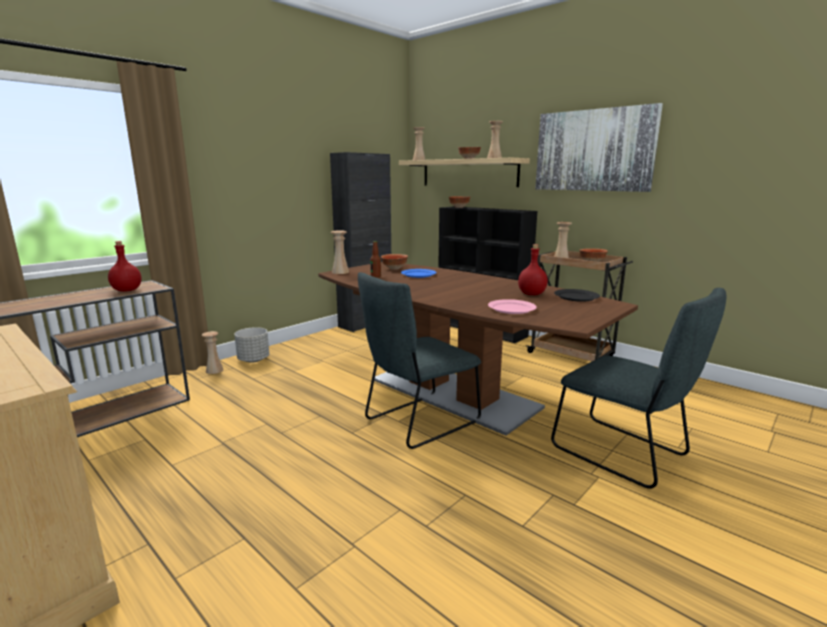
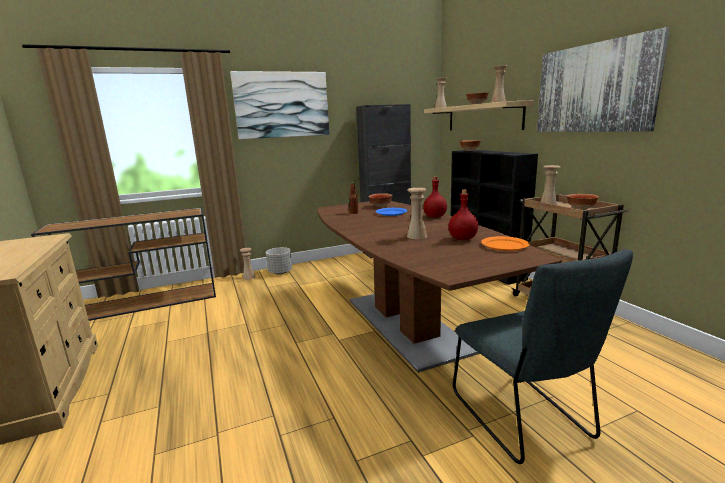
camera: 25 degrees right, 0 degrees up
red bottle [108,241,141,292] -> red bottle moved to [423,177,447,218]
beige vase [331,231,349,274] -> beige vase moved to [407,188,427,239]
grey chair [358,272,481,449] -> none
pink plate [488,299,537,314] -> none
black plate [554,289,600,302] -> orange plate [481,236,529,251]
none -> picture [230,71,329,139]

